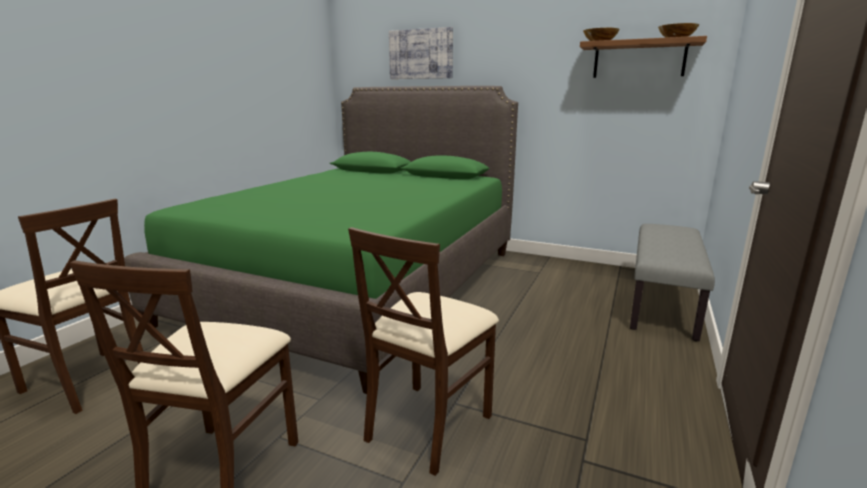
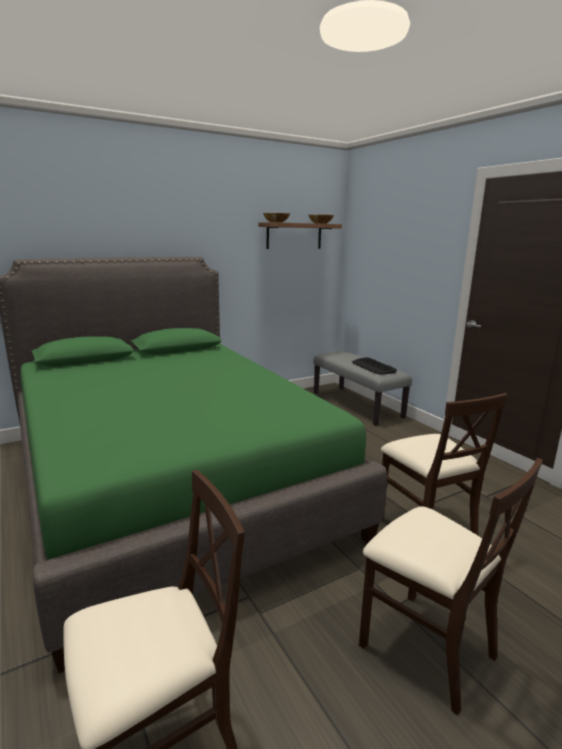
camera: 55 degrees left, 0 degrees up
picture [389,27,453,79] -> none
none -> keyboard [352,357,397,375]

